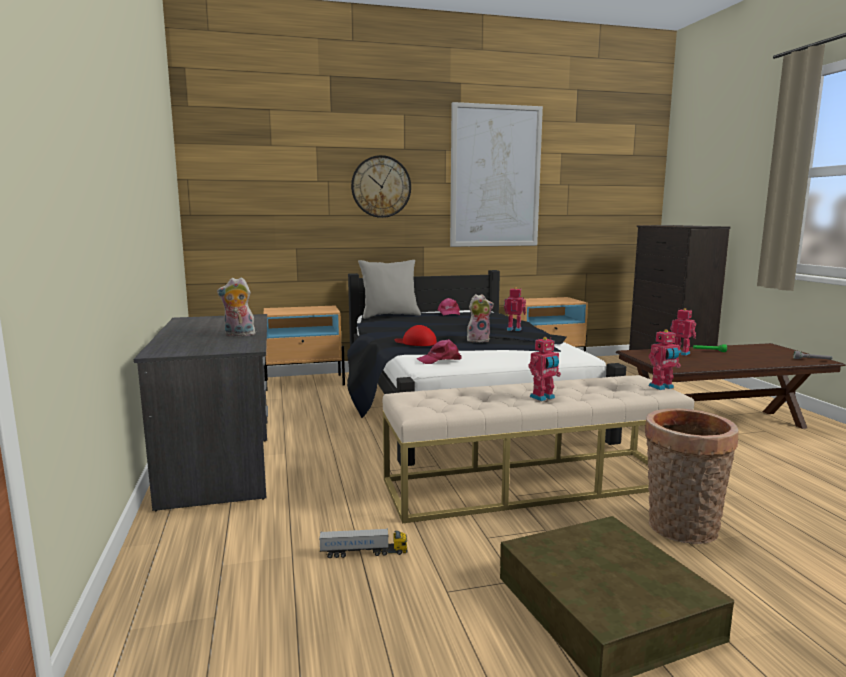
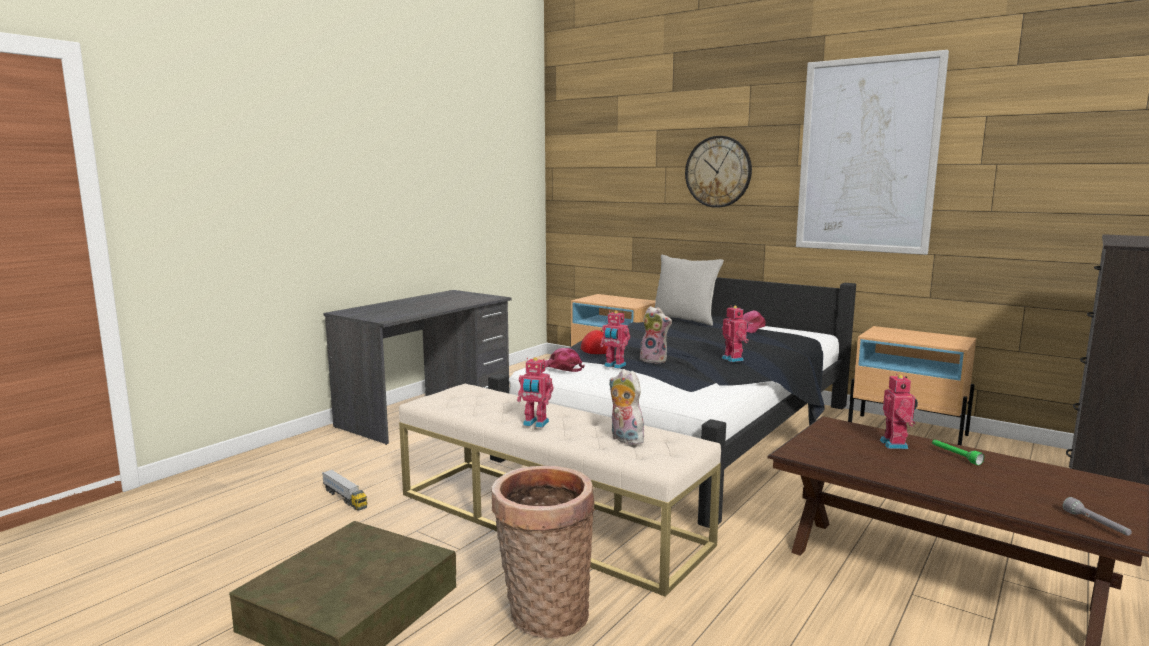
camera: 50 degrees right, 0 degrees up
plush toy [217,277,256,336] -> plush toy moved to [609,369,644,445]
toy robot [649,329,681,390] -> toy robot moved to [600,311,630,369]

